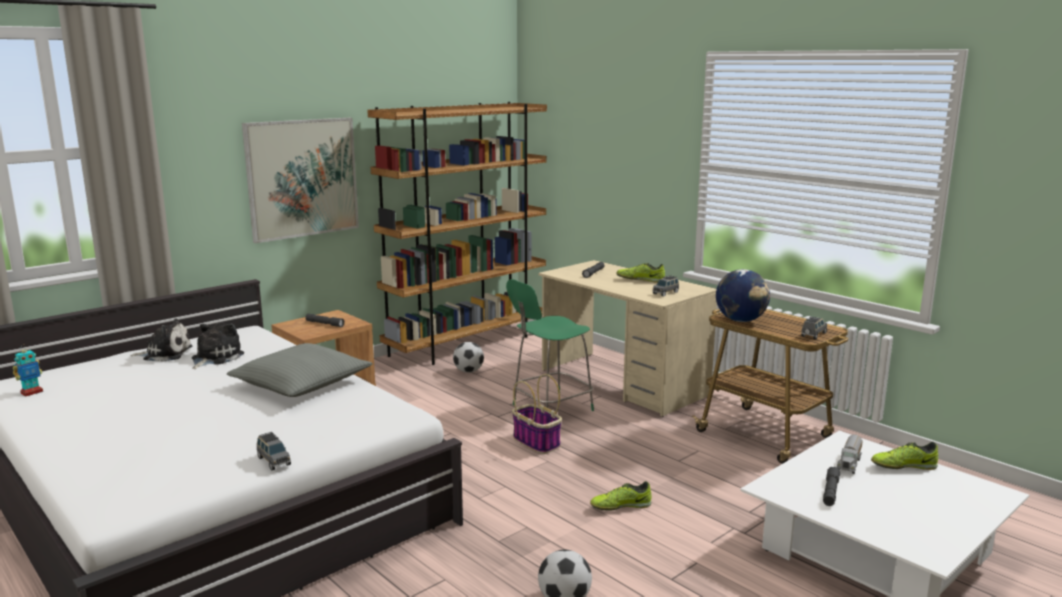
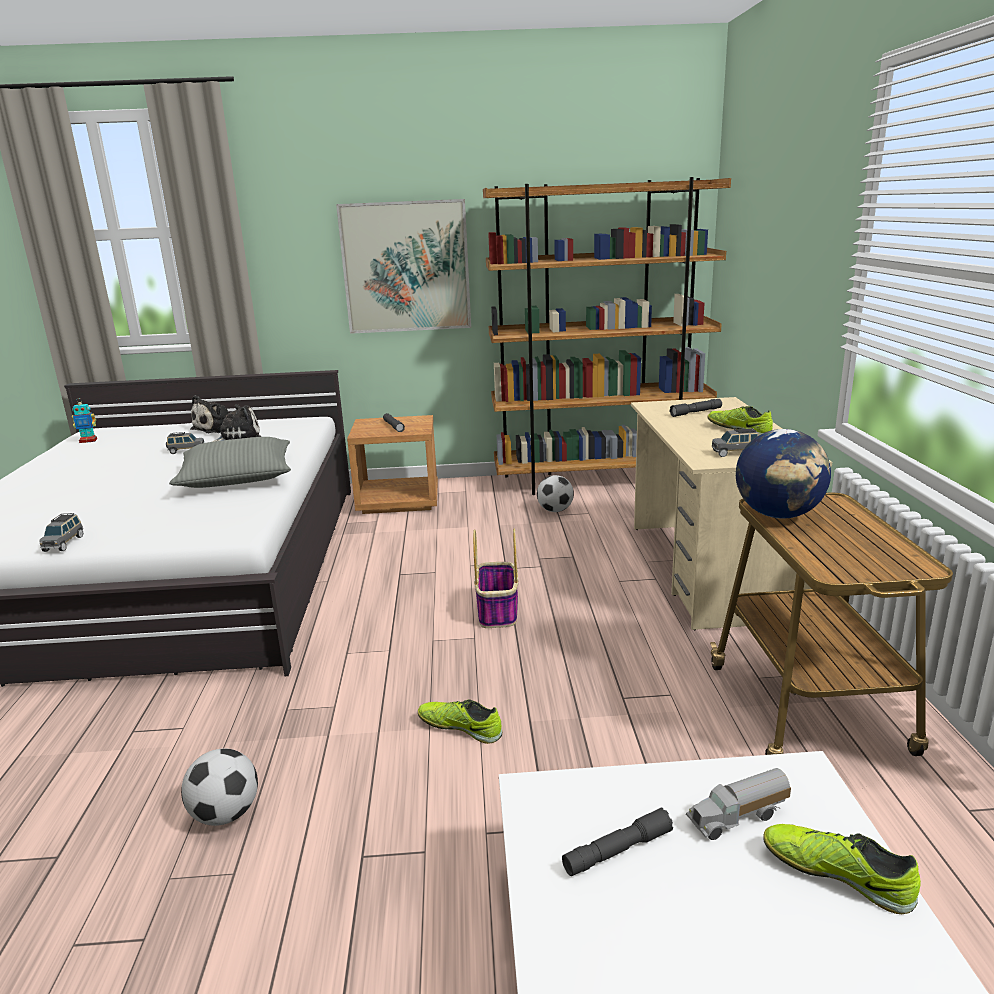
camera: 40 degrees right, 5 degrees up
plush toy [130,319,192,362] -> plush toy turned 90 degrees clockwise [190,395,229,433]
green stool [506,279,594,411] -> none
grey toy car [801,317,827,339] -> grey toy car moved to [166,432,204,454]

